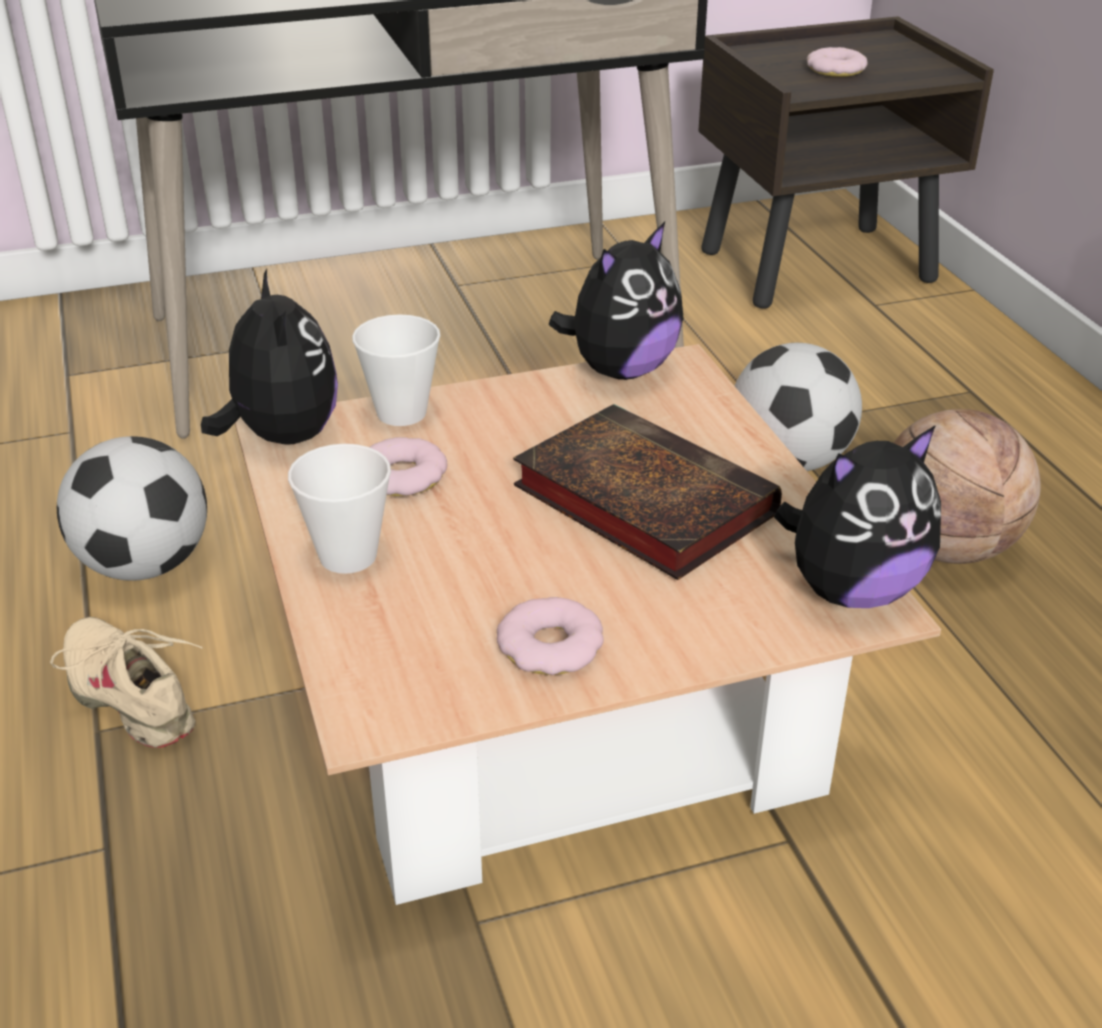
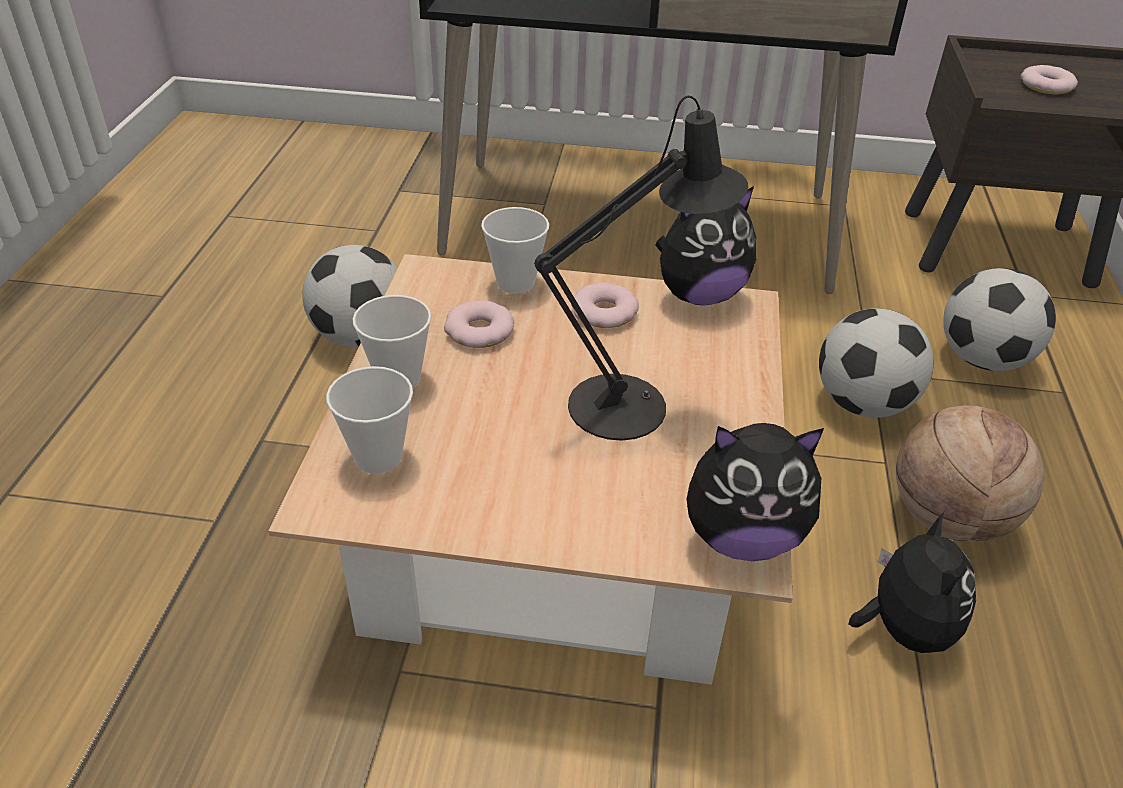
camera: 25 degrees right, 5 degrees up
beige shoe [50,617,204,748] -> none
plush toy [201,268,338,445] -> plush toy moved to [848,512,976,653]
donut [497,597,604,675] -> donut moved to [571,283,639,328]
book [513,404,782,580] -> black table lamp [534,96,748,441]
none -> cup [326,366,413,474]
none -> football [943,268,1056,371]

